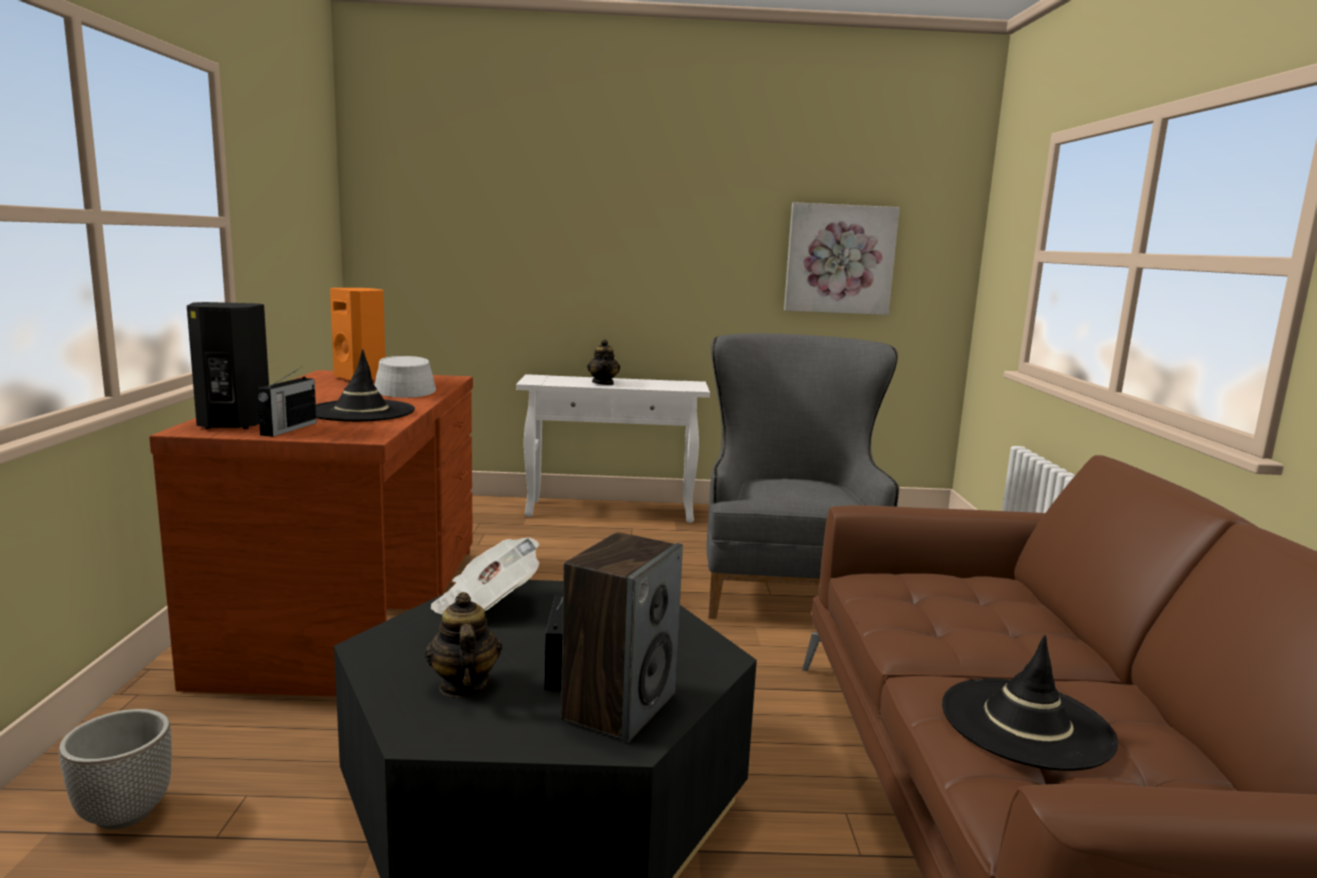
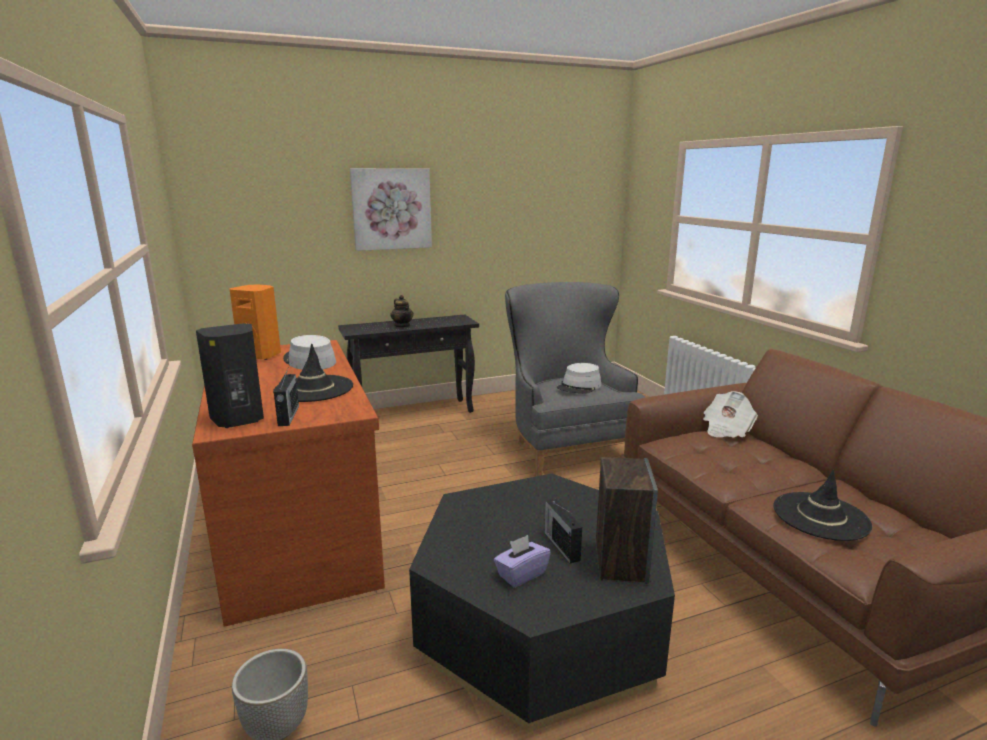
camera: 20 degrees left, 5 degrees up
teapot [425,592,502,697] -> purple tissue box [494,535,551,587]
newspaper [431,538,540,614] -> newspaper moved to [703,391,758,437]
white console table [516,374,710,523] -> black console table [338,315,479,413]
picture [784,202,900,315] -> picture moved to [350,168,432,251]
none -> grey hat [557,363,601,394]

